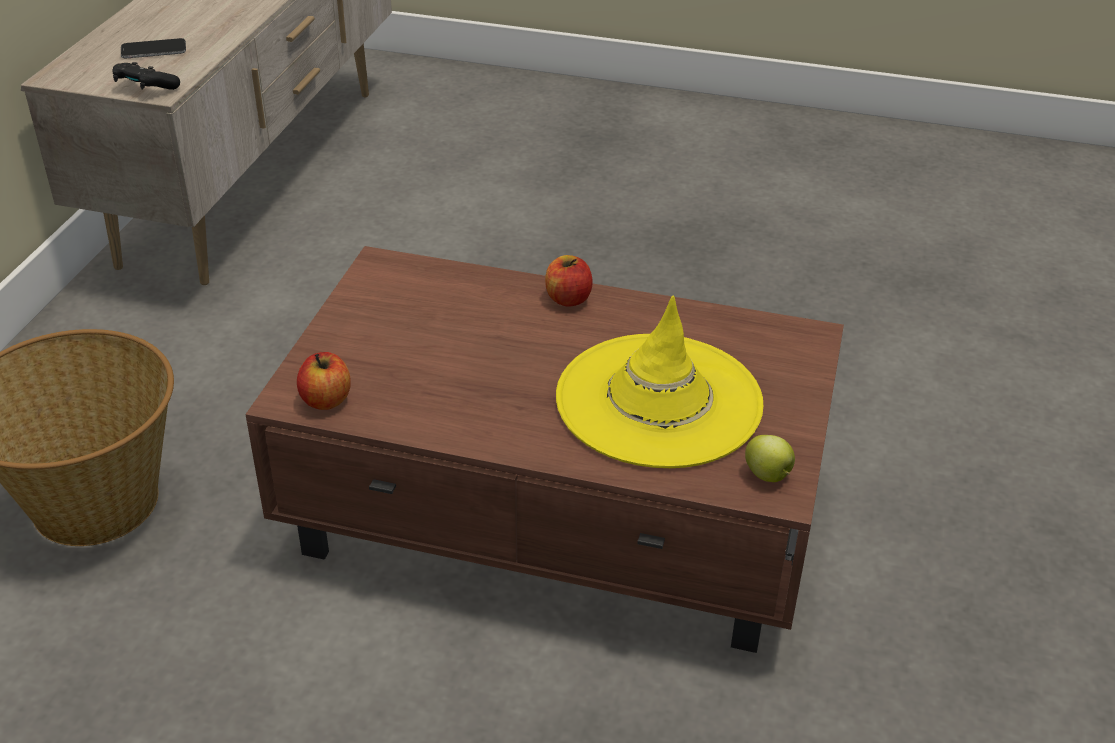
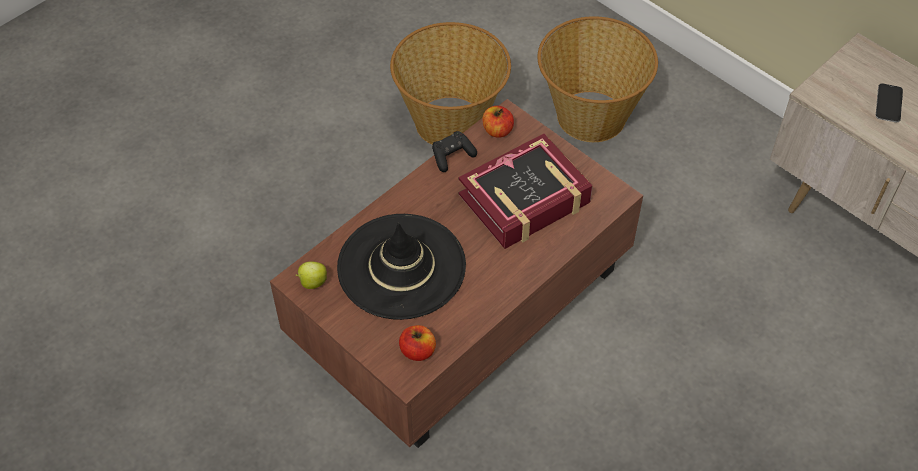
camera: 120 degrees right, 15 degrees up
black game controller [112,62,180,90] -> black game controller moved to [432,131,477,172]
apple [545,255,593,307] -> apple moved to [399,325,436,361]
yellow hat [556,295,763,468] -> black hat [337,214,466,320]
none -> basket [390,22,511,145]
none -> book [459,134,593,249]

